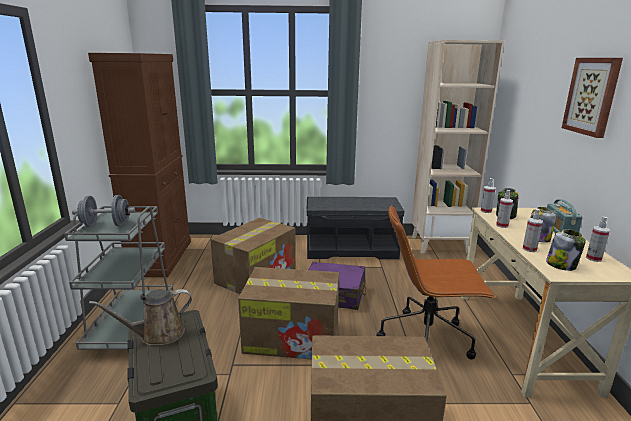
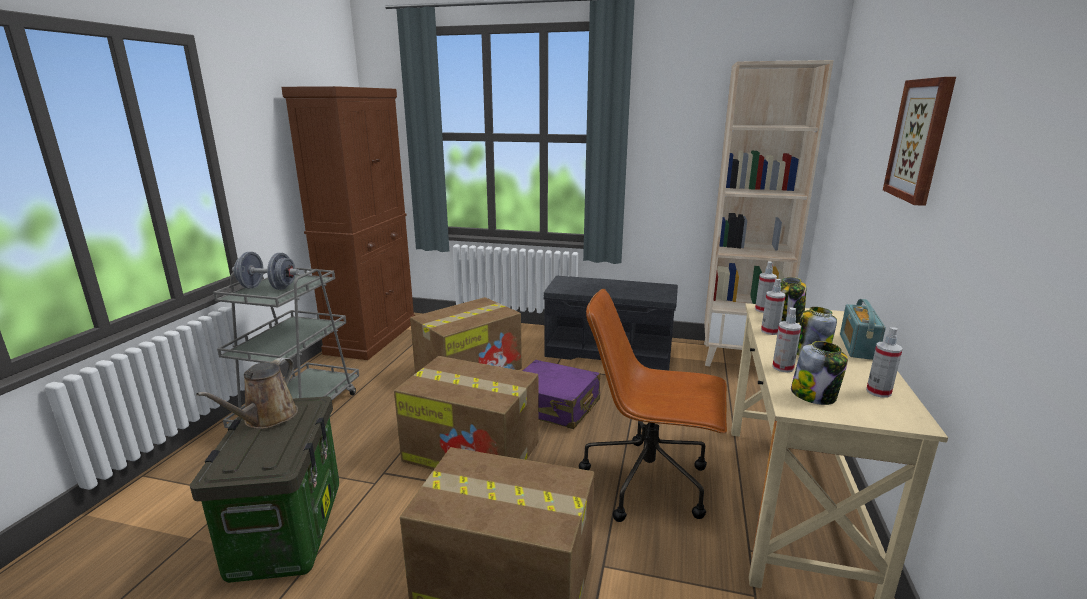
camera: 15 degrees right, 0 degrees up
brown watering can [89,289,192,345] -> brown watering can turned 60 degrees counterclockwise [196,357,298,429]

